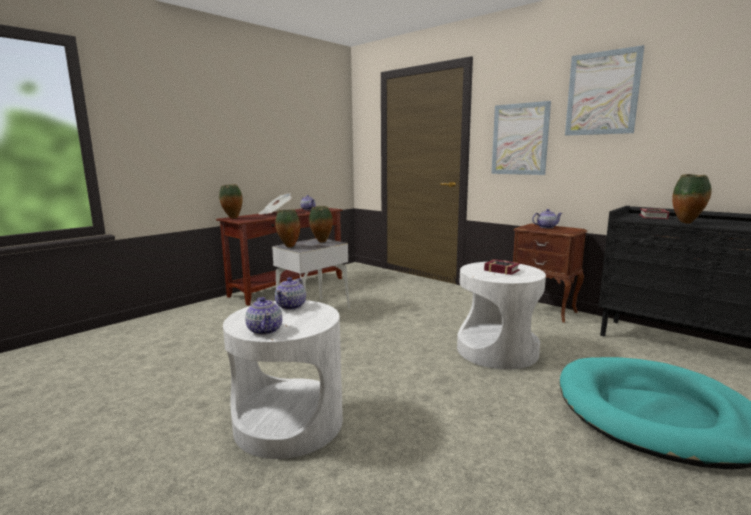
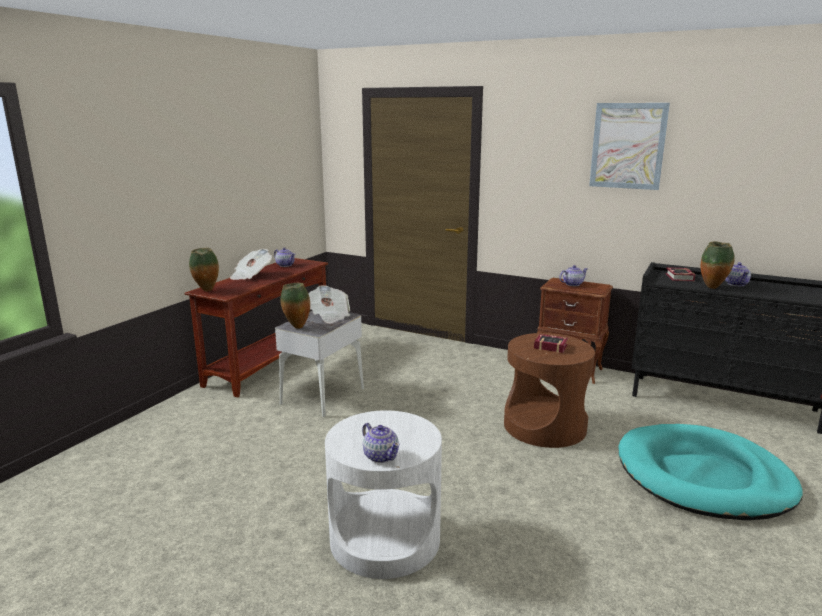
camera: 15 degrees left, 5 degrees up
teapot [275,277,306,310] -> teapot moved to [725,262,751,286]
vase [309,206,333,243] -> newspaper [309,285,350,324]
white side table [457,262,546,369] -> brown side table [504,333,595,448]
picture [491,101,551,175] -> none

